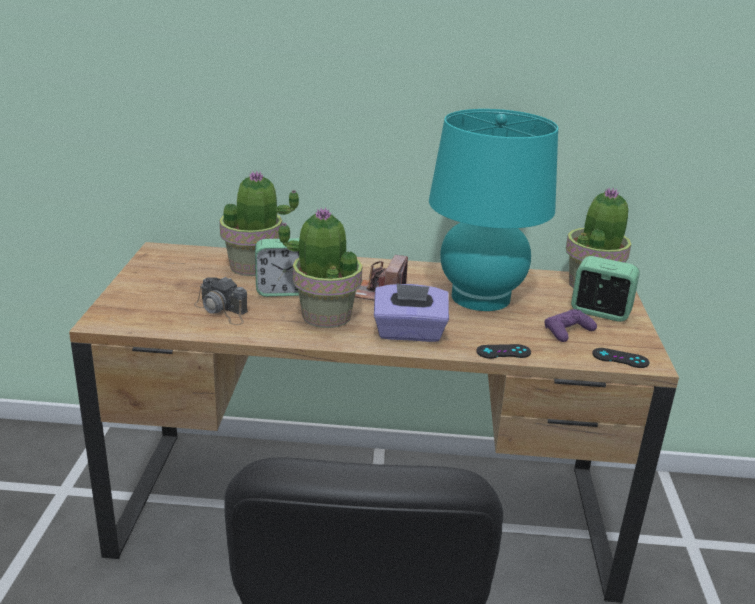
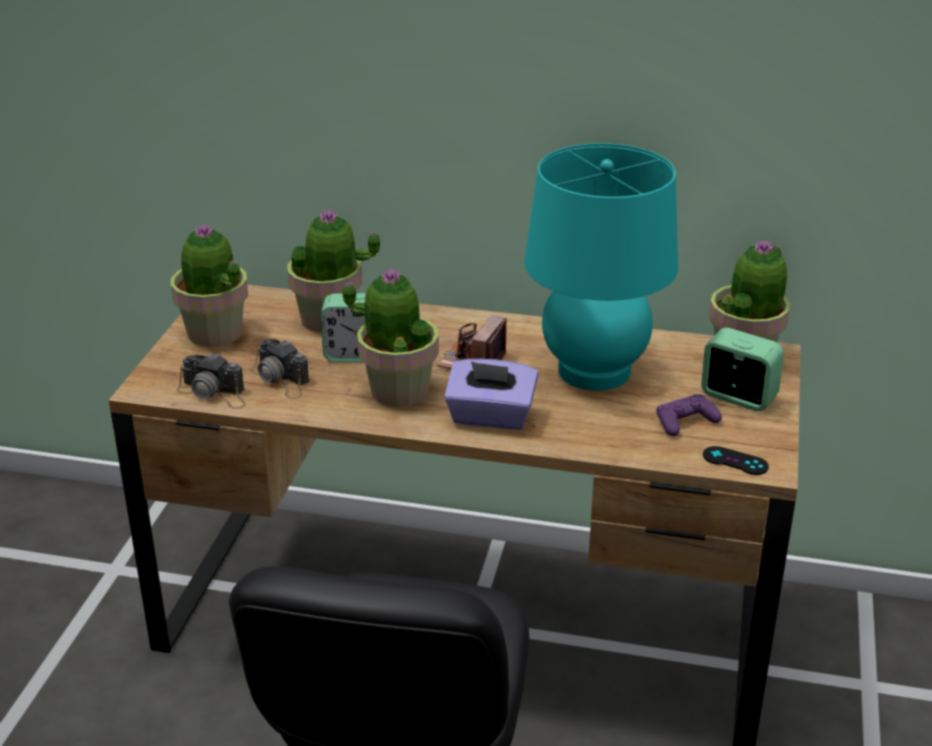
camera: 10 degrees right, 5 degrees up
black game controller [476,344,531,359] -> none
none -> potted plant [171,223,248,347]
none -> camera [177,352,246,409]

